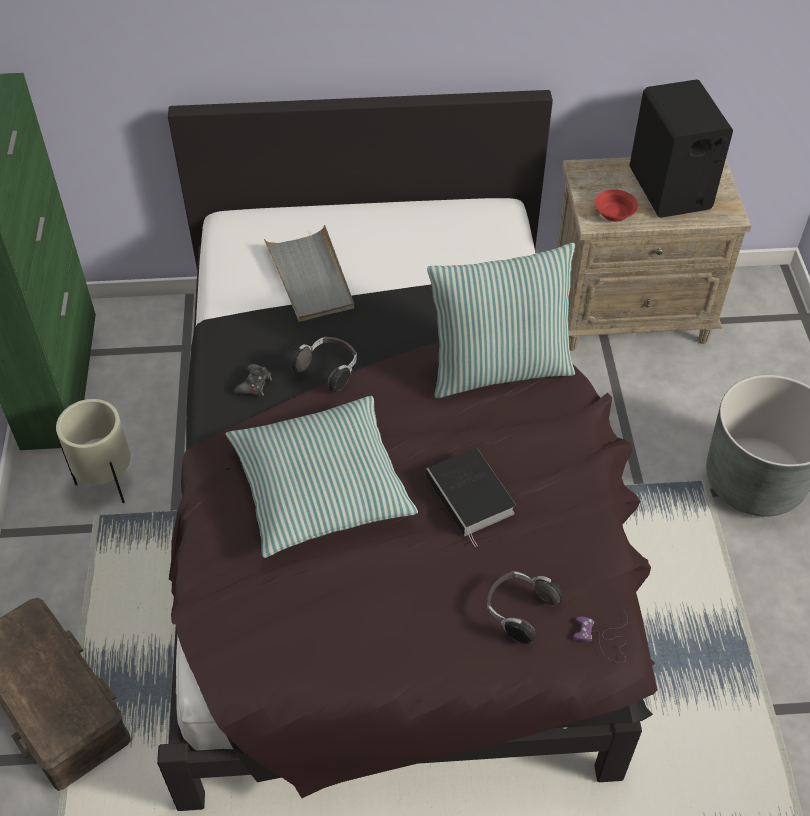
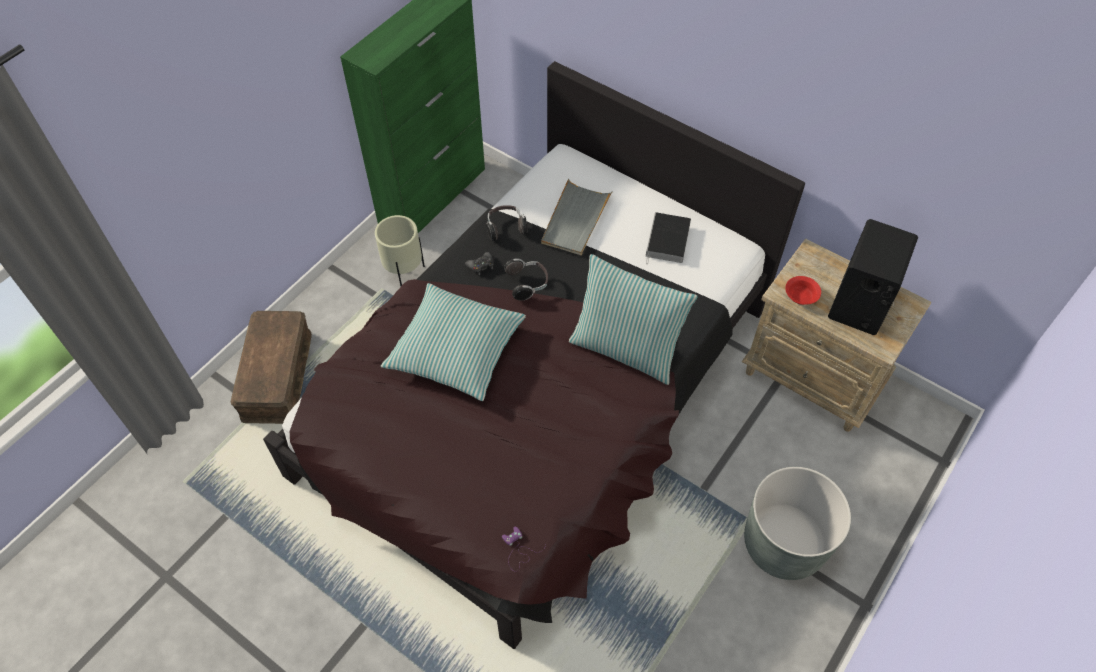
camera: 40 degrees right, 5 degrees up
book [426,448,516,547] -> book moved to [646,212,691,265]
headphones [487,571,563,644] -> headphones moved to [487,205,528,241]

